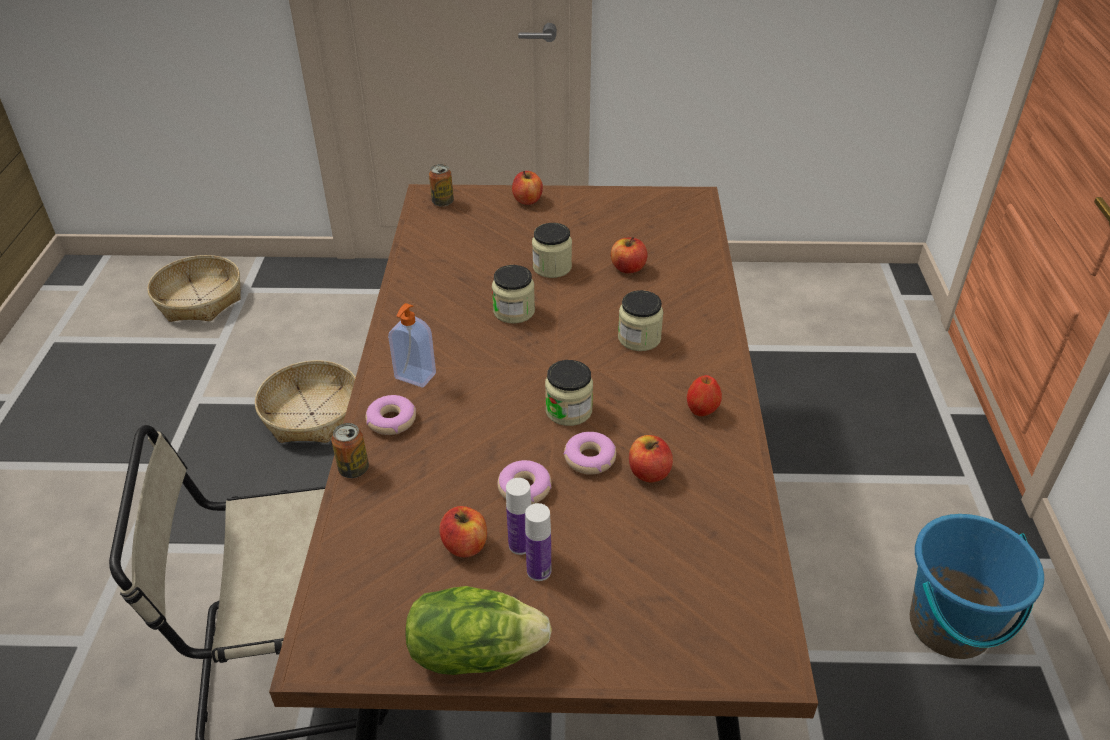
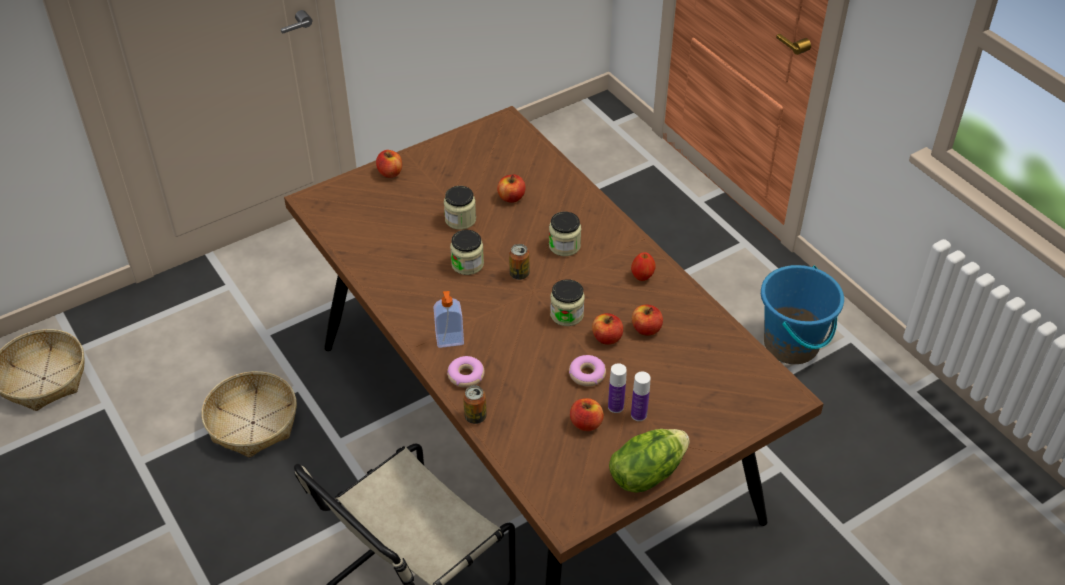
camera: 35 degrees left, 5 degrees up
can [429,164,454,207] -> can moved to [509,244,530,280]
donut [564,432,616,475] -> apple [592,313,623,345]

